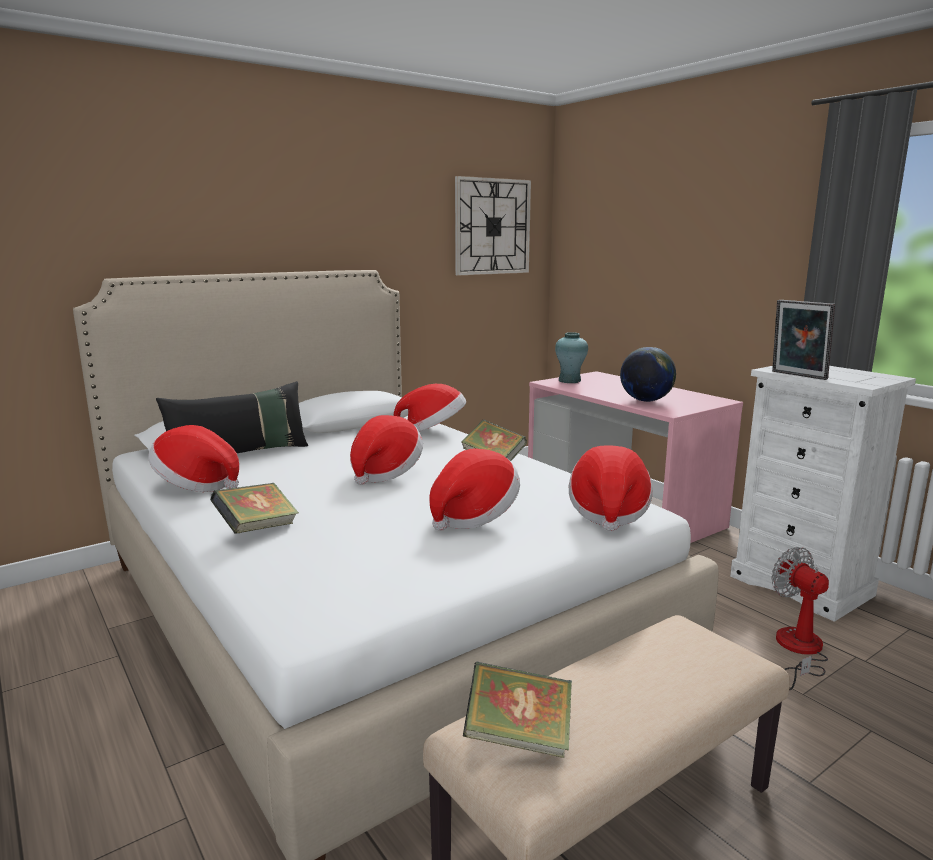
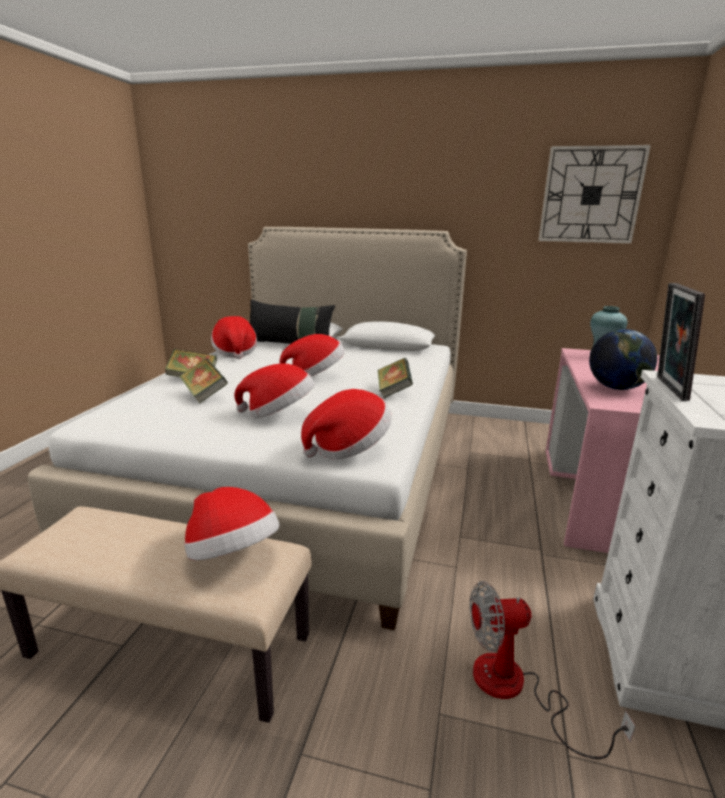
camera: 50 degrees right, 5 degrees up
hat [394,384,466,431] -> hat moved to [184,487,280,560]
book [463,661,572,758] -> book moved to [179,359,228,403]
fan [771,547,829,690] -> fan turned 120 degrees counterclockwise [470,581,635,759]

